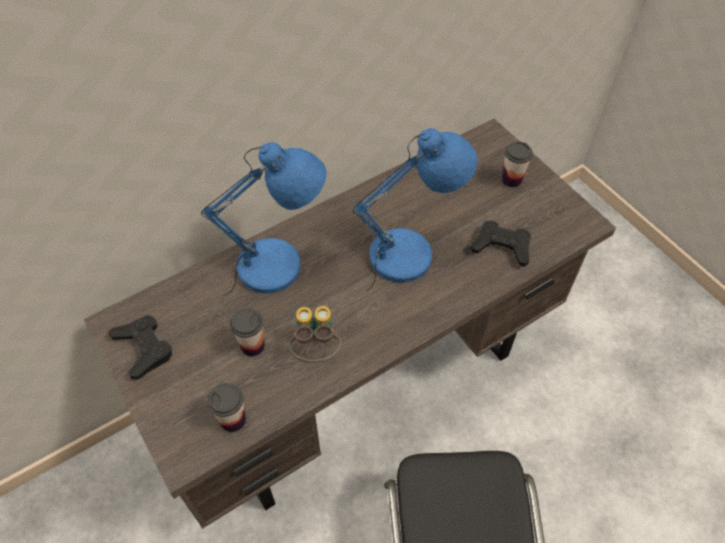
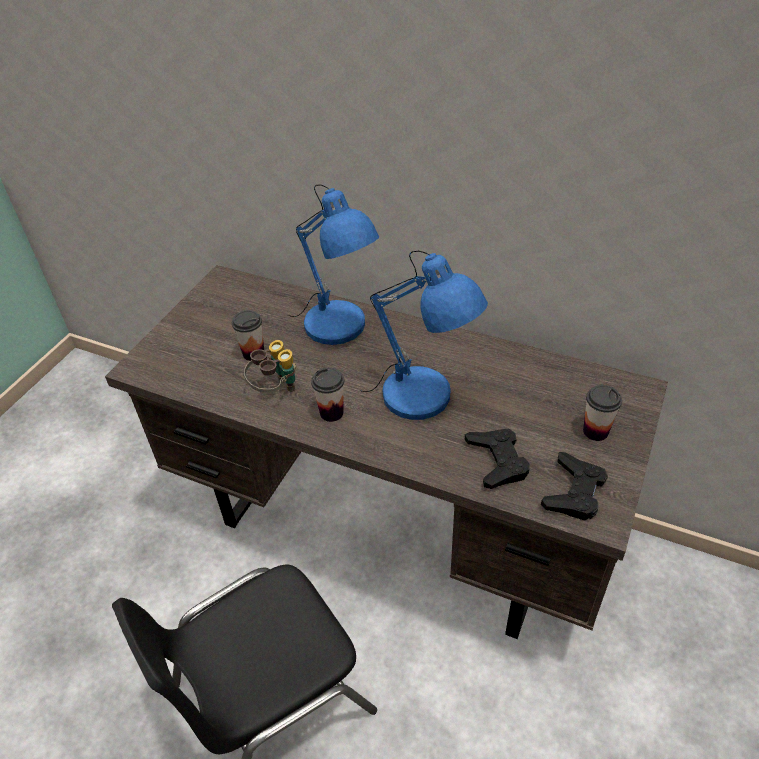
camera: 60 degrees right, 10 degrees down
black game controller [108,315,172,379] -> black game controller moved to [541,452,608,520]
cup [207,383,246,432] -> cup moved to [311,367,344,422]

